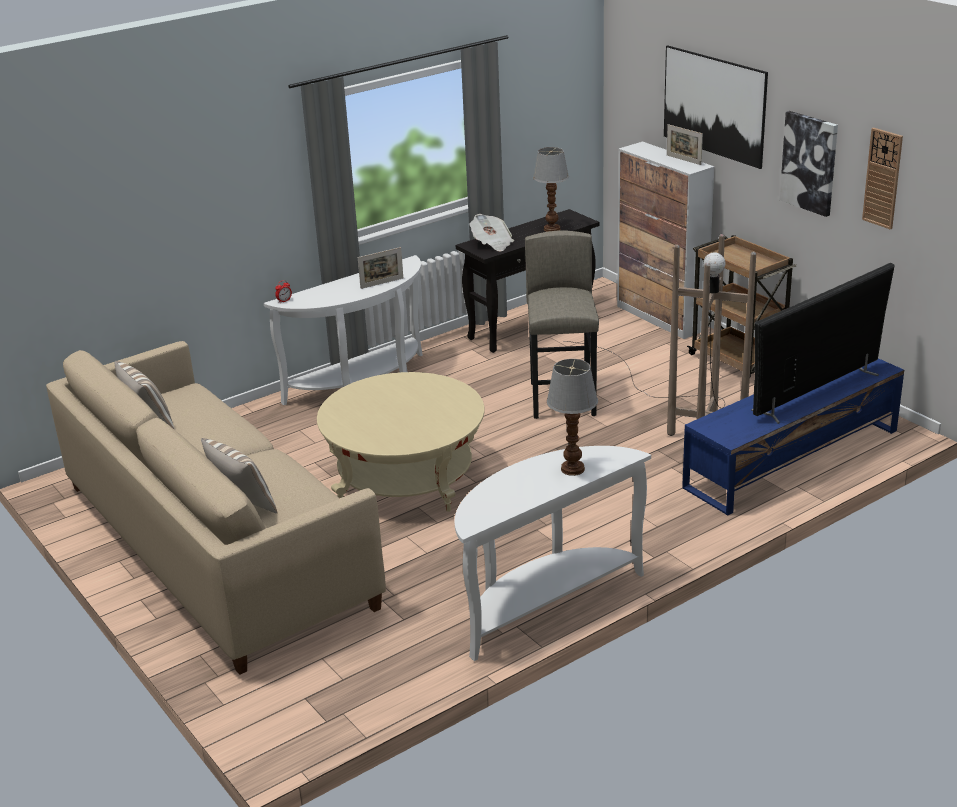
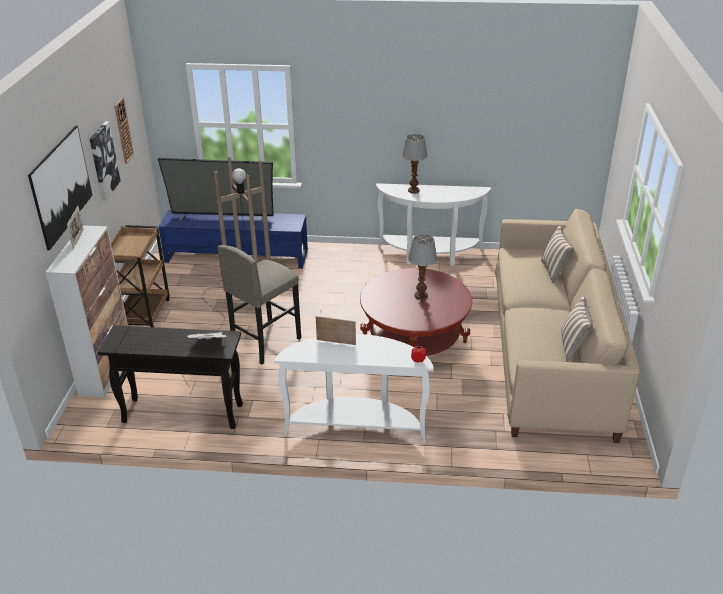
camera: 140 degrees left, 5 degrees up
beige coffee table [317,372,484,512] -> red coffee table [360,268,472,356]
table lamp [533,147,569,232] -> table lamp moved to [408,234,438,300]

